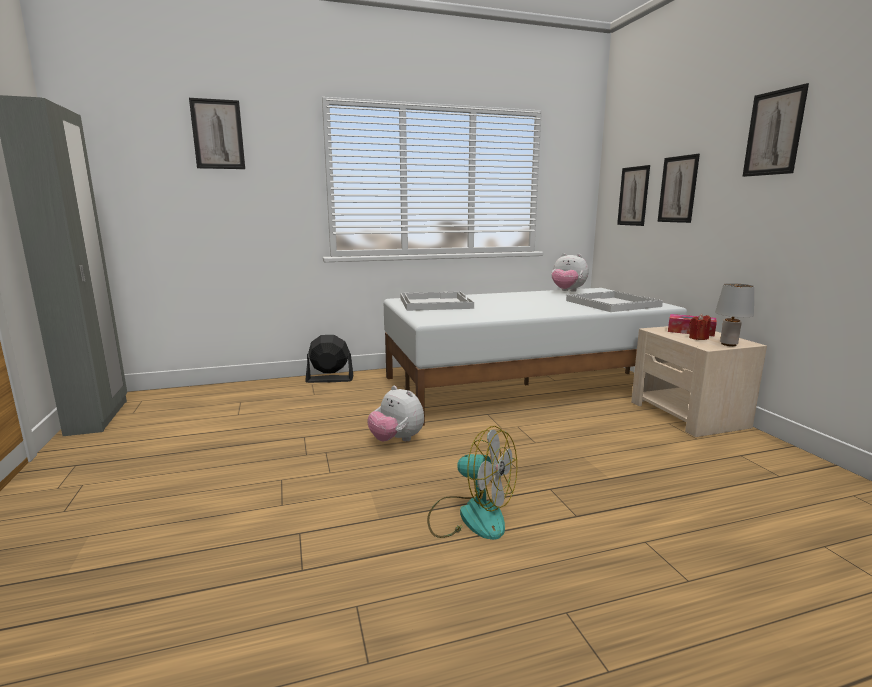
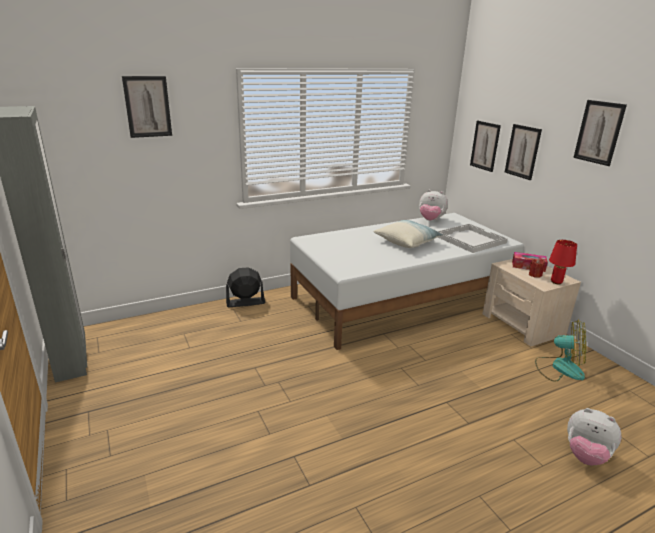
camera: 10 degrees left, 10 degrees up
plush toy [368,386,424,442] -> plush toy moved to [567,408,621,465]
white tray [401,291,474,311] -> none
fan [427,426,517,540] -> fan moved to [535,320,586,382]
grey table lamp [715,283,754,346] -> red table lamp [549,240,577,284]
none -> pillow [373,220,443,248]

